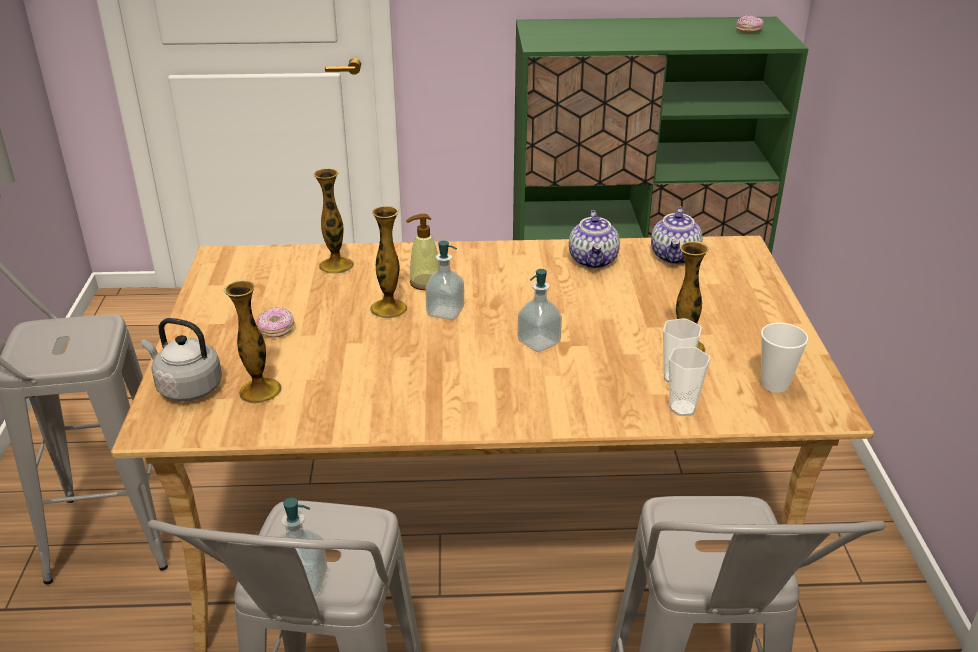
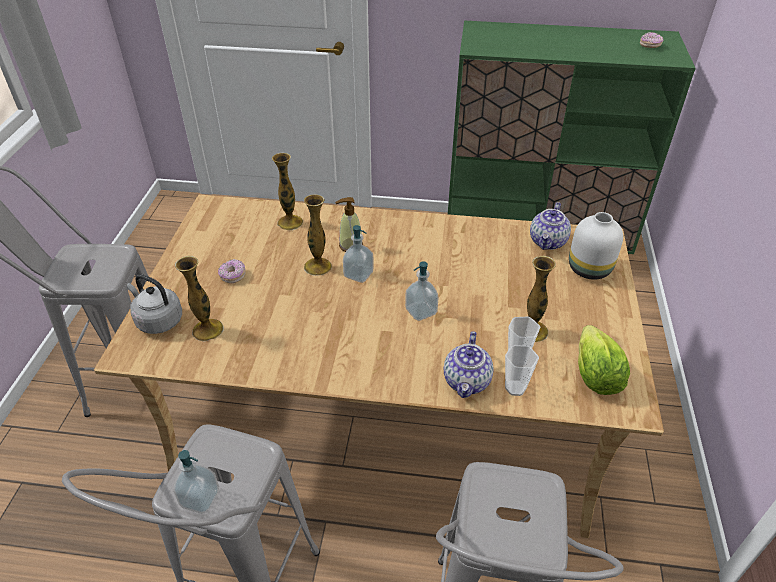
camera: 10 degrees right, 10 degrees up
teapot [569,210,620,269] -> teapot moved to [444,331,494,398]
cup [761,323,808,393] -> lettuce [578,325,630,395]
none -> white vase [569,212,623,280]

